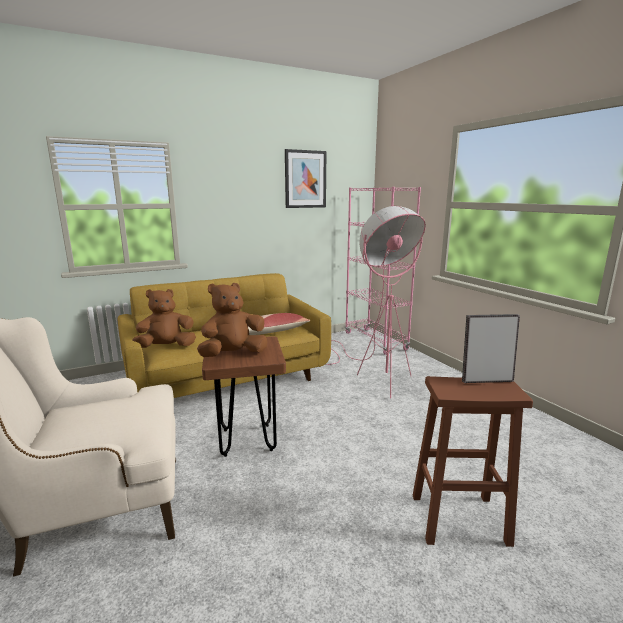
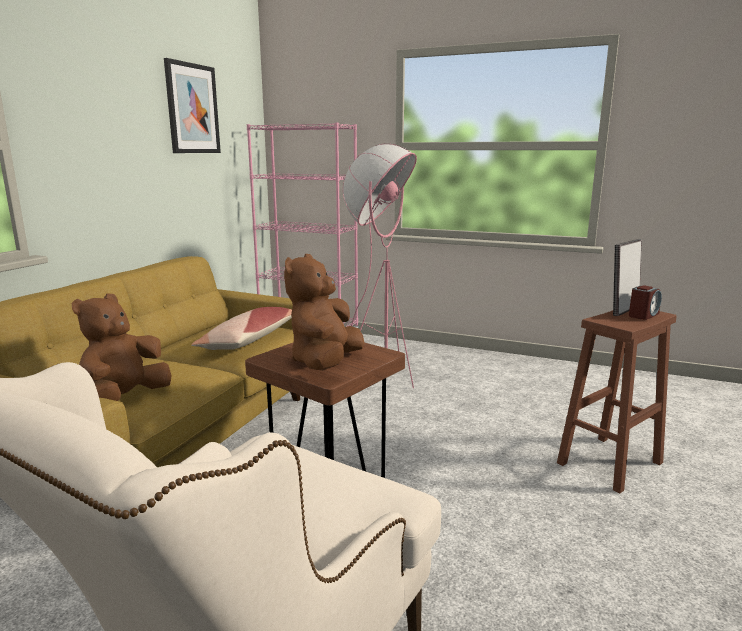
camera: 40 degrees left, 0 degrees up
none -> alarm clock [629,285,662,320]

